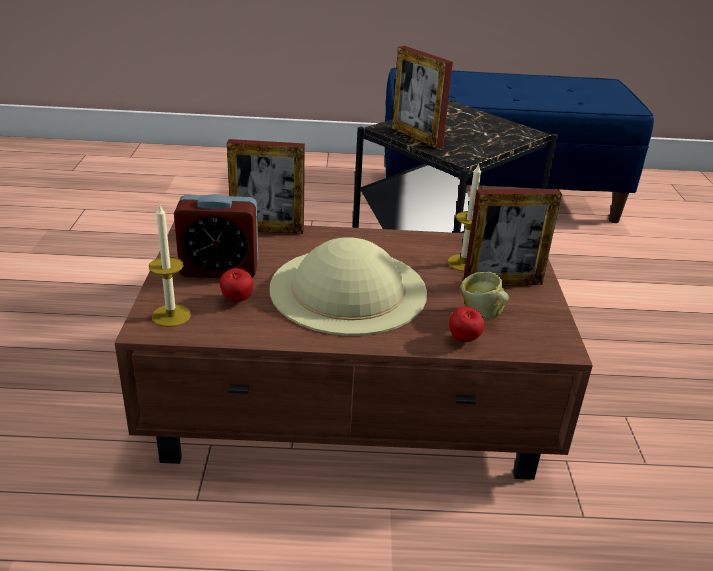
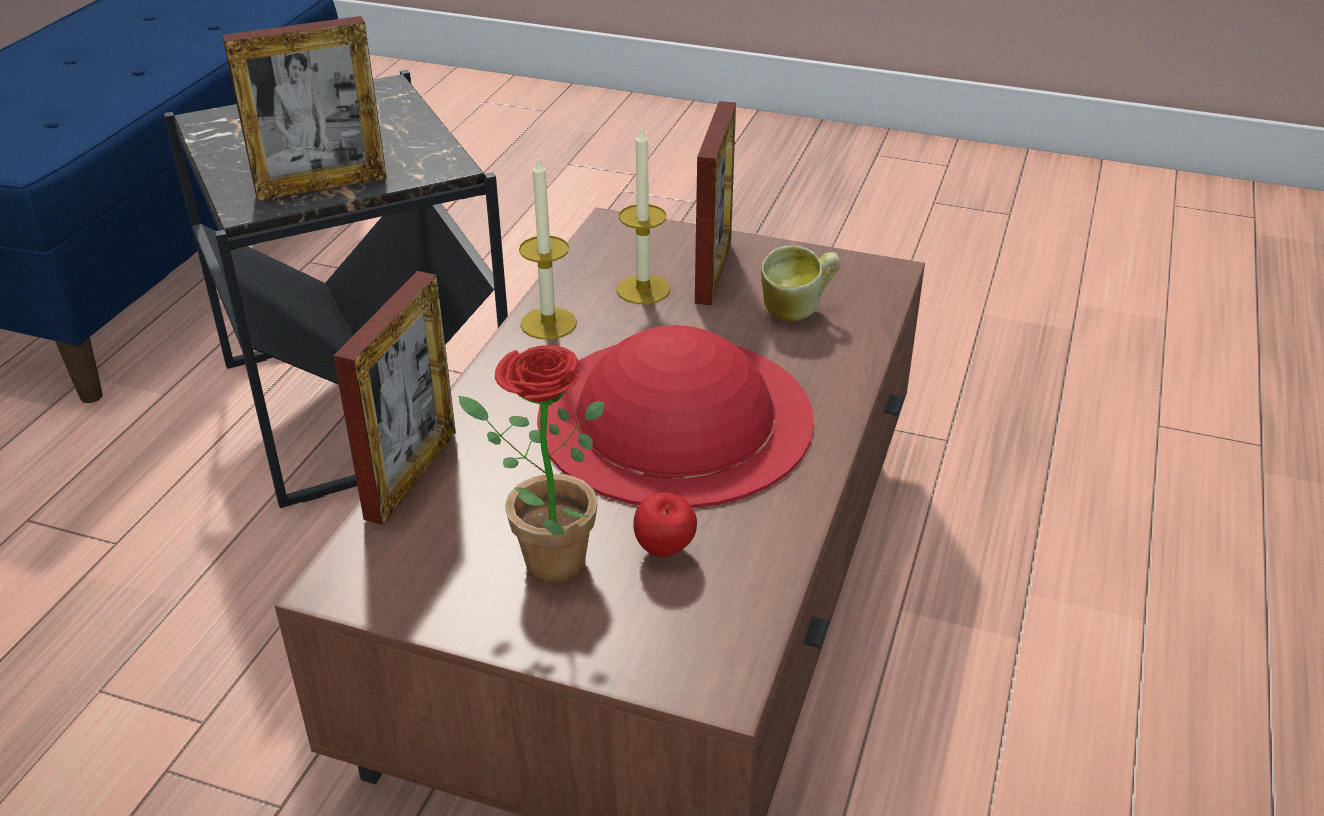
camera: 70 degrees left, 5 degrees up
candle [149,203,191,327] -> candle moved to [519,156,577,340]
alarm clock [174,194,258,278] -> potted plant [458,345,604,583]
beige hat [270,237,427,336] -> red hat [537,325,814,508]
apple [449,307,484,342] -> none

